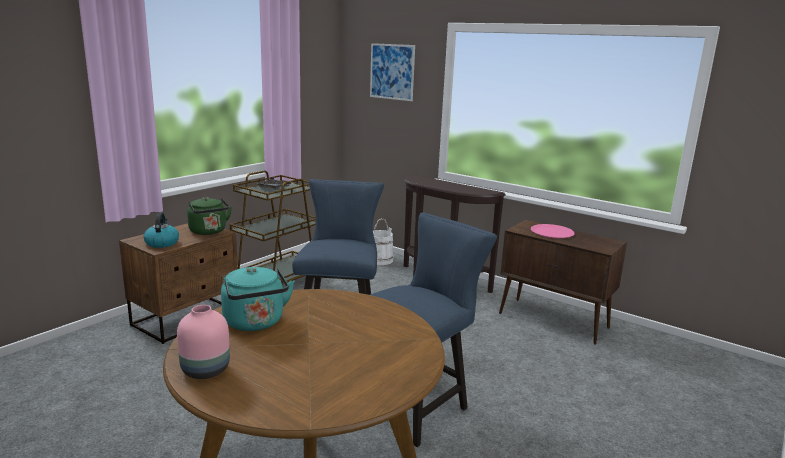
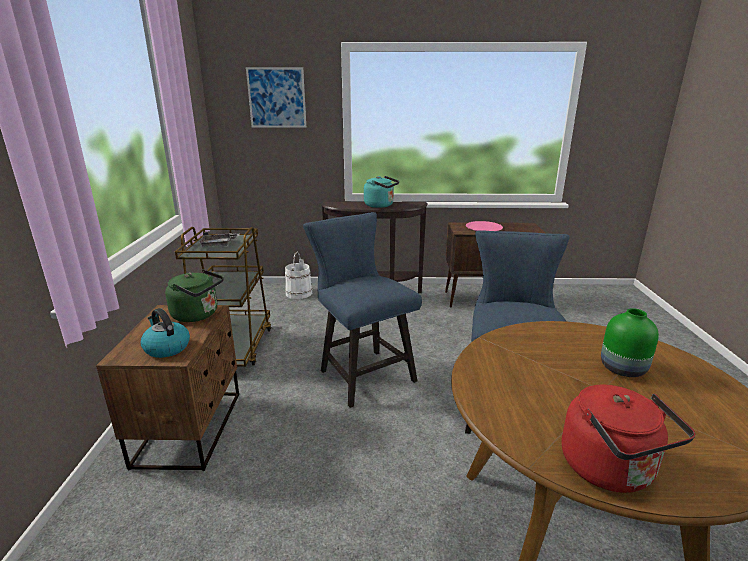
camera: 35 degrees left, 5 degrees up
pink vase [177,305,230,379] -> red kettle [562,384,695,493]
turquoise kettle [221,267,295,331] -> turquoise kettle moved to [364,176,399,208]
none -> green vase [601,308,659,377]

